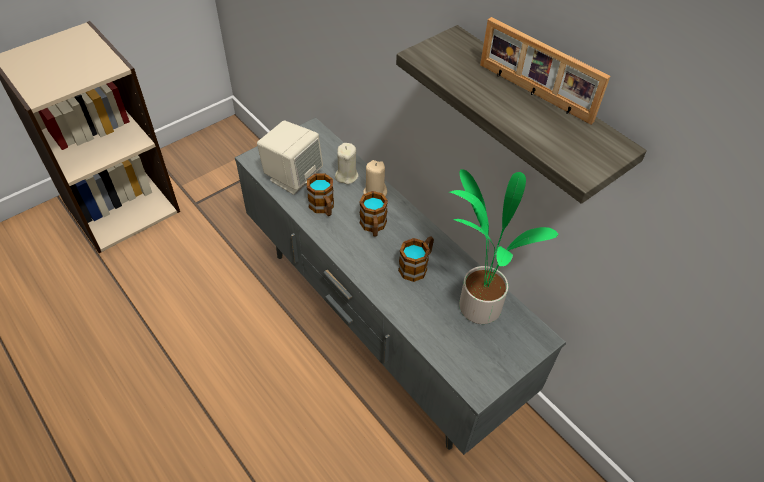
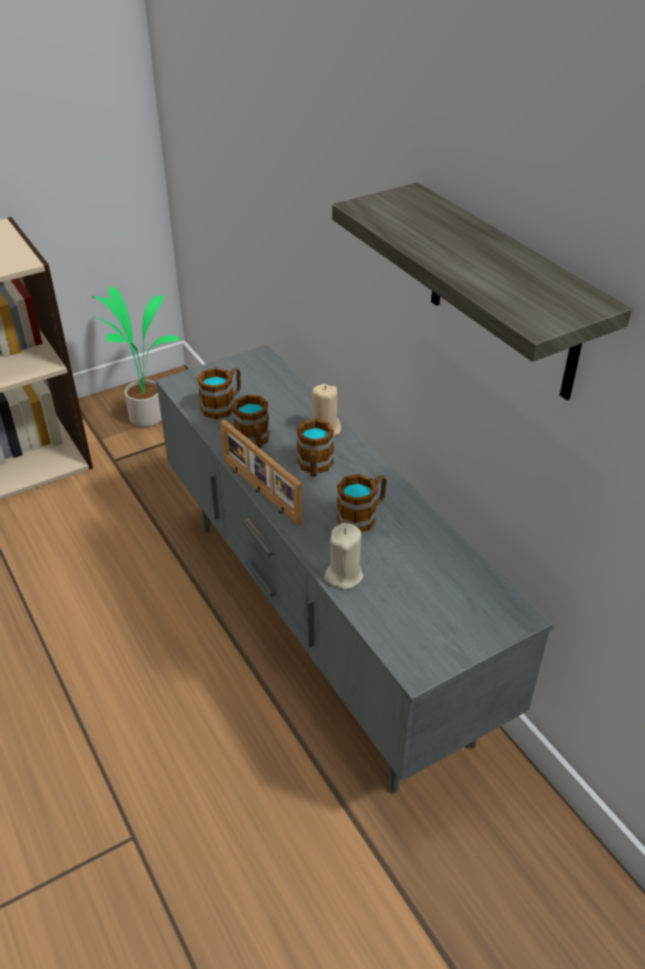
camera: 10 degrees right, 10 degrees down
beige speaker [257,120,323,195] -> mug [197,368,241,419]
beige candle [335,143,359,184] -> beige candle moved to [325,523,363,590]
potted plant [449,169,558,324] -> potted plant moved to [92,286,180,427]
picture frame [480,17,610,125] -> picture frame moved to [220,419,303,525]

